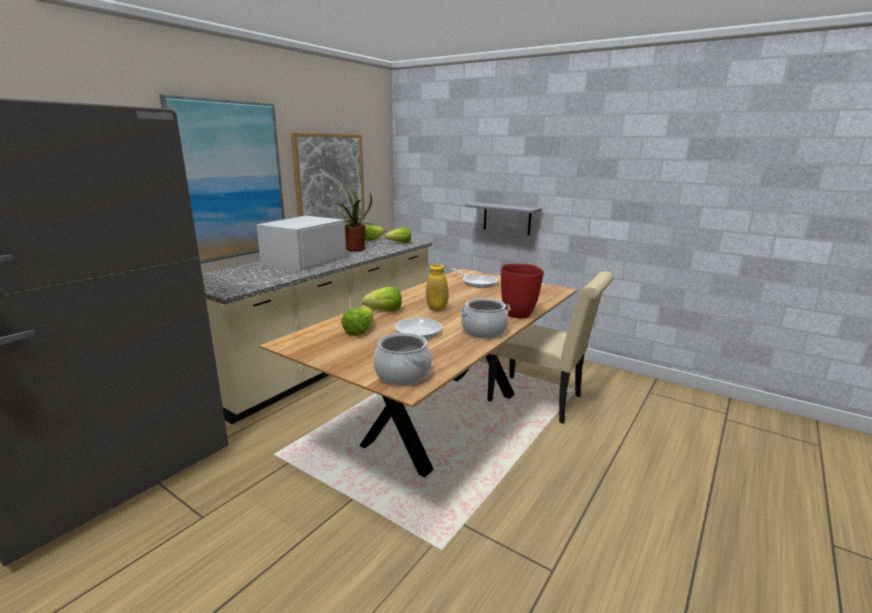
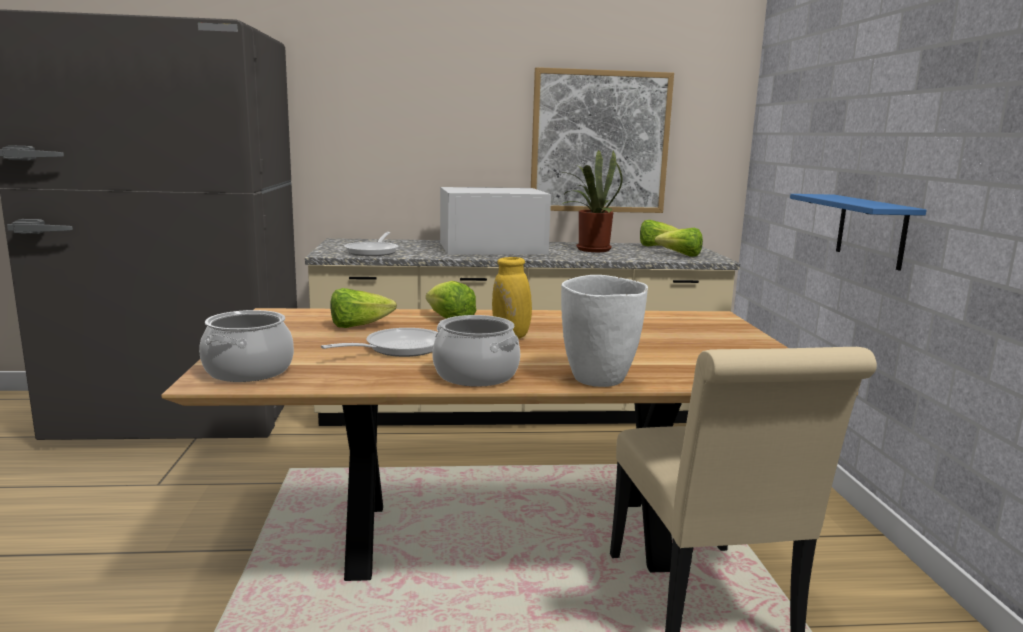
camera: 50 degrees right, 5 degrees down
picture [160,94,285,264] -> none
frying pan [450,268,498,288] -> frying pan moved to [344,232,399,256]
grey shelf [465,202,542,235] -> blue shelf [790,194,926,271]
red vase [501,264,544,319] -> white vase [561,275,648,387]

